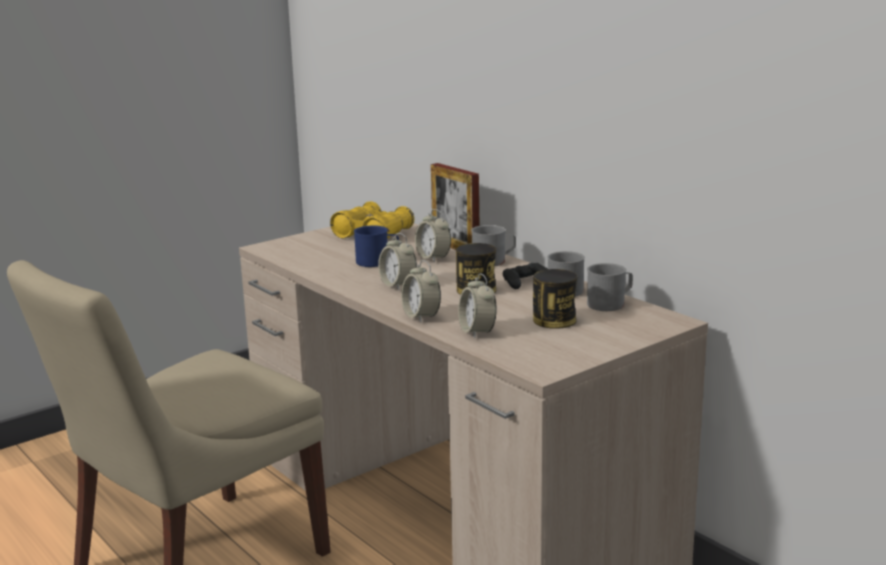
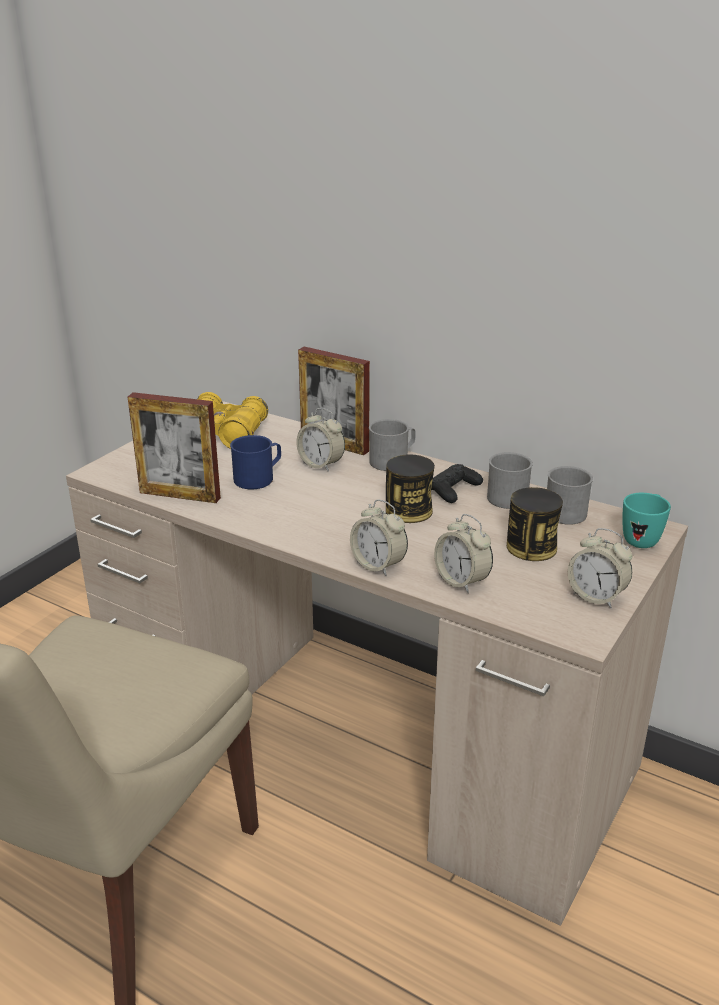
camera: 20 degrees left, 10 degrees up
alarm clock [378,233,417,290] -> alarm clock moved to [568,528,633,608]
none -> picture frame [128,392,221,503]
none -> turquoise mug [622,493,671,548]

